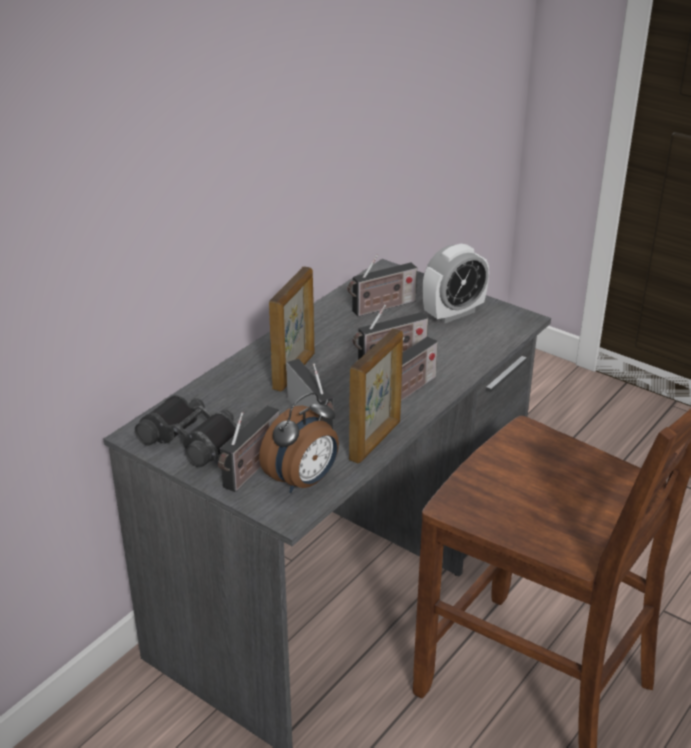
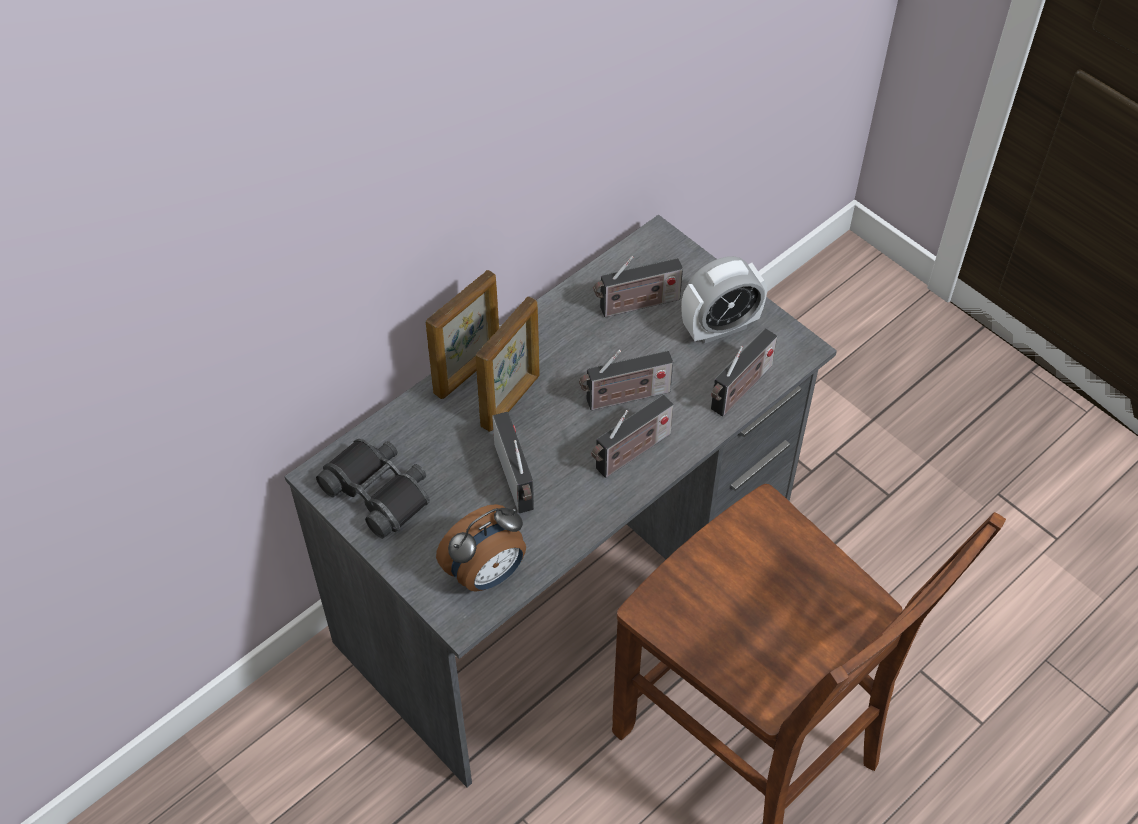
camera: 10 degrees right, 20 degrees up
radio [218,406,279,492] -> radio moved to [711,328,777,416]
picture frame [349,329,403,464] -> picture frame moved to [426,270,499,399]

